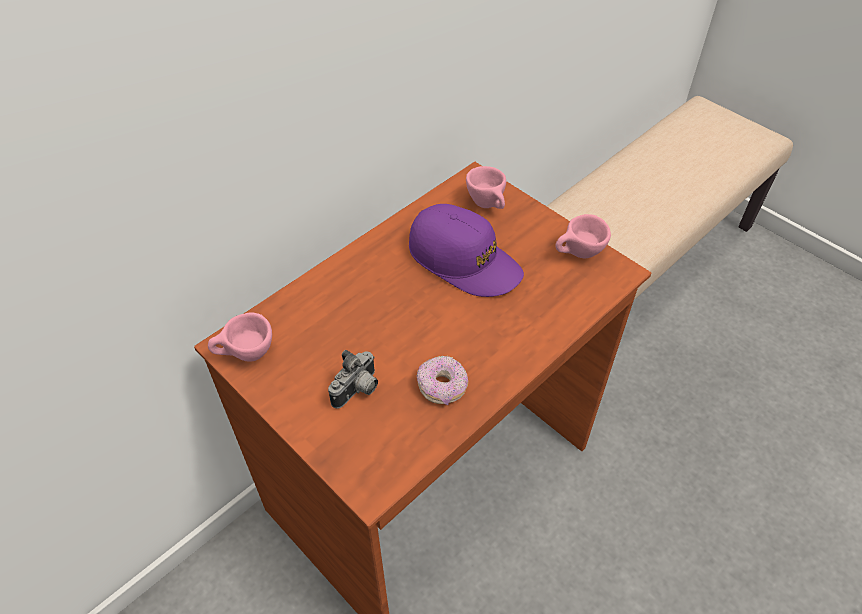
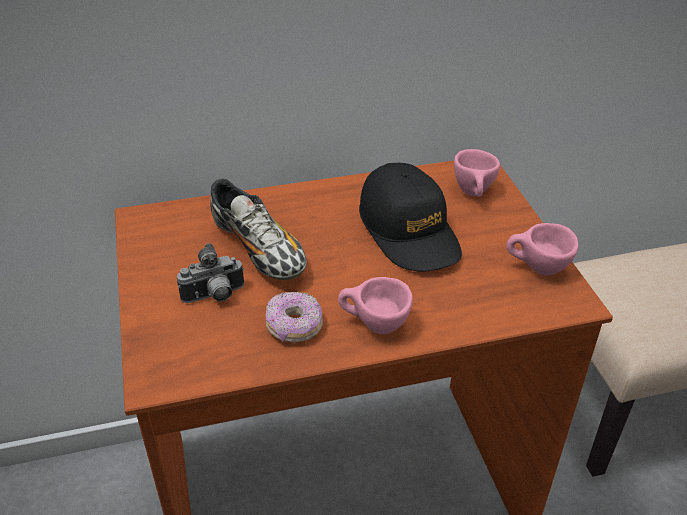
camera: 30 degrees right, 10 degrees down
pink cup [208,312,272,362] -> pink cup moved to [338,277,413,334]
purple cap [409,204,524,297] -> black cap [359,163,462,271]
none -> shoe [210,178,307,280]

